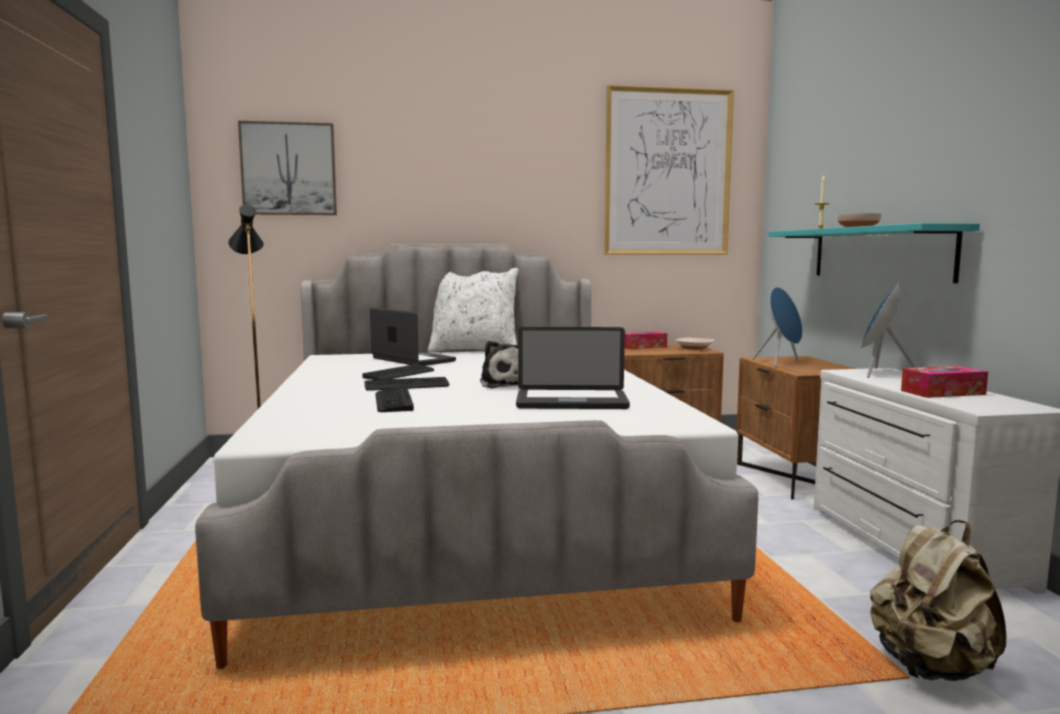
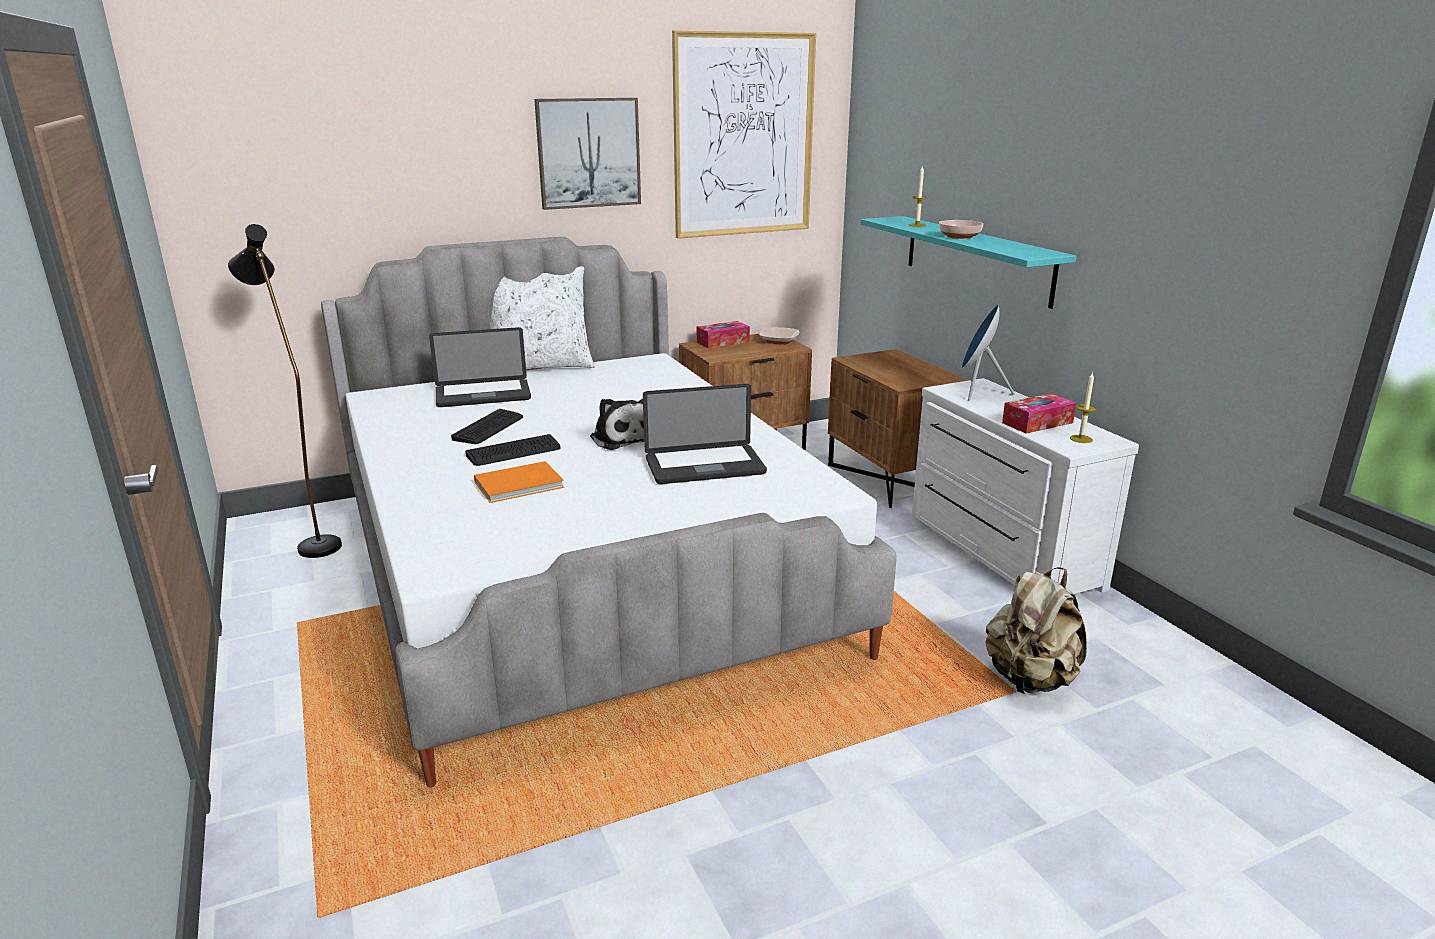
camera: 15 degrees left, 15 degrees up
picture [238,121,337,215] -> picture moved to [534,98,641,210]
laptop [370,308,456,366] -> laptop turned 135 degrees clockwise [429,327,531,407]
keyboard [375,388,414,412] -> orange book [474,461,564,503]
blue speaker [752,287,803,367] -> none
none -> candle [1070,371,1096,443]

